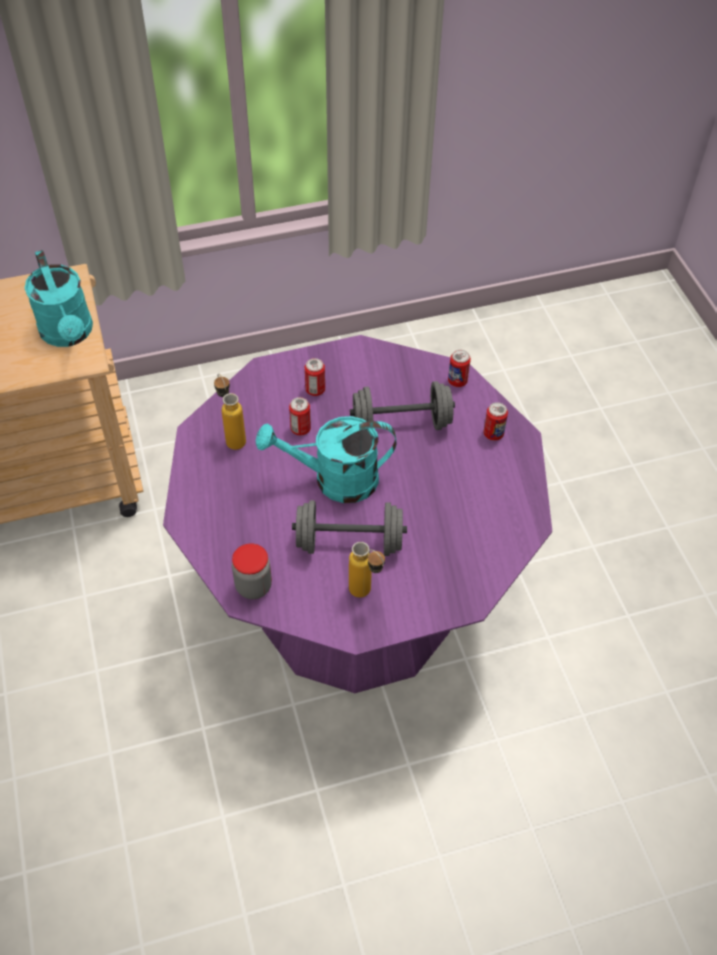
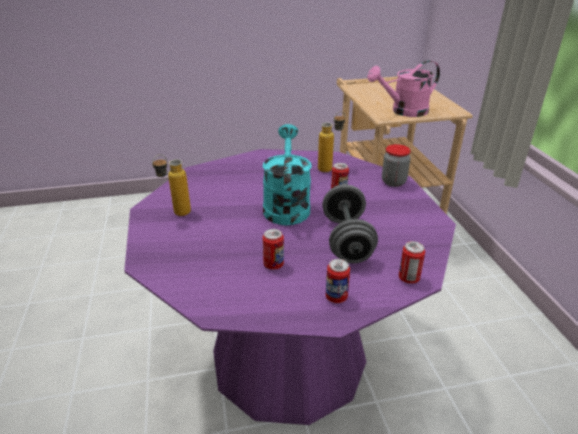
camera: 95 degrees right, 20 degrees down
turquoise watering can [24,250,93,347] -> pink watering can [367,60,440,117]
jar [232,543,272,599] -> jar moved to [382,144,411,187]
grey dumbbell [292,500,407,556] -> none
can [305,358,325,396] -> can moved to [262,229,284,270]

